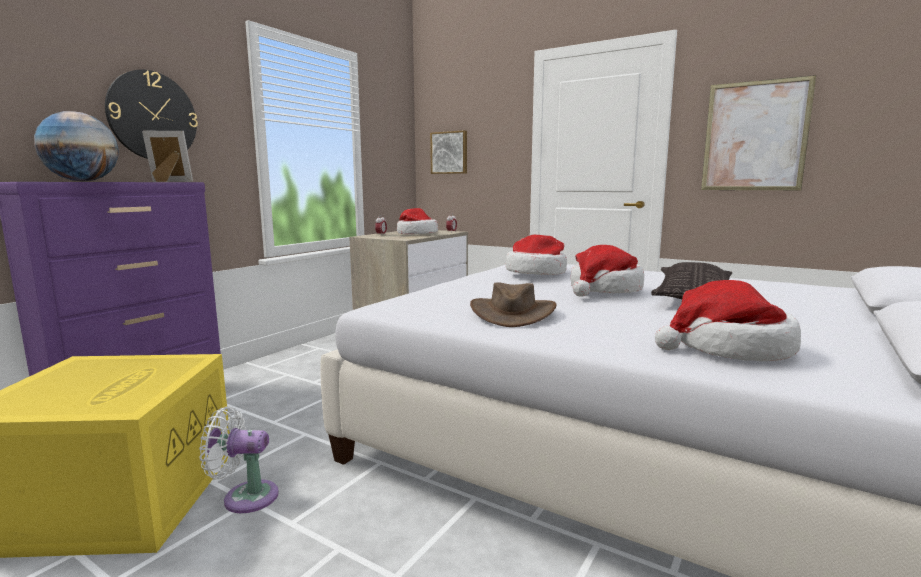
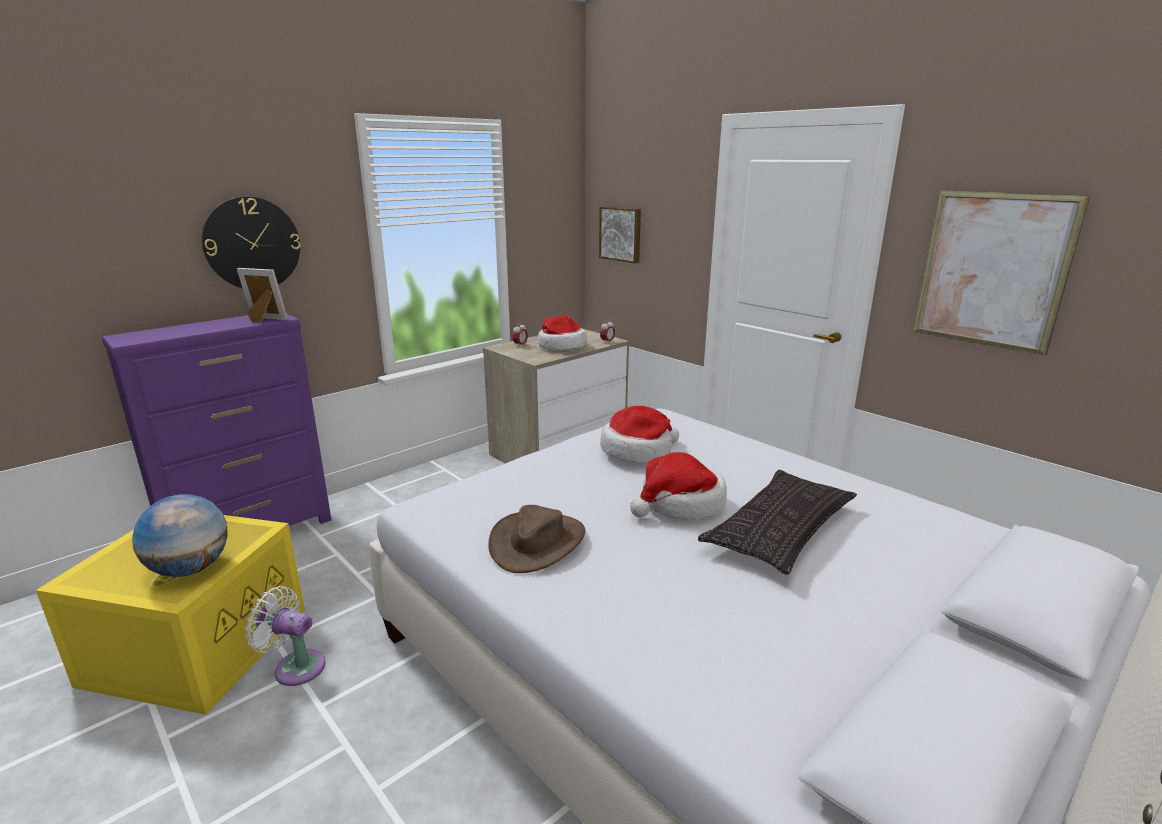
camera: 15 degrees right, 10 degrees up
globe [34,111,118,182] -> globe moved to [132,494,228,577]
hat [655,280,801,361] -> none

